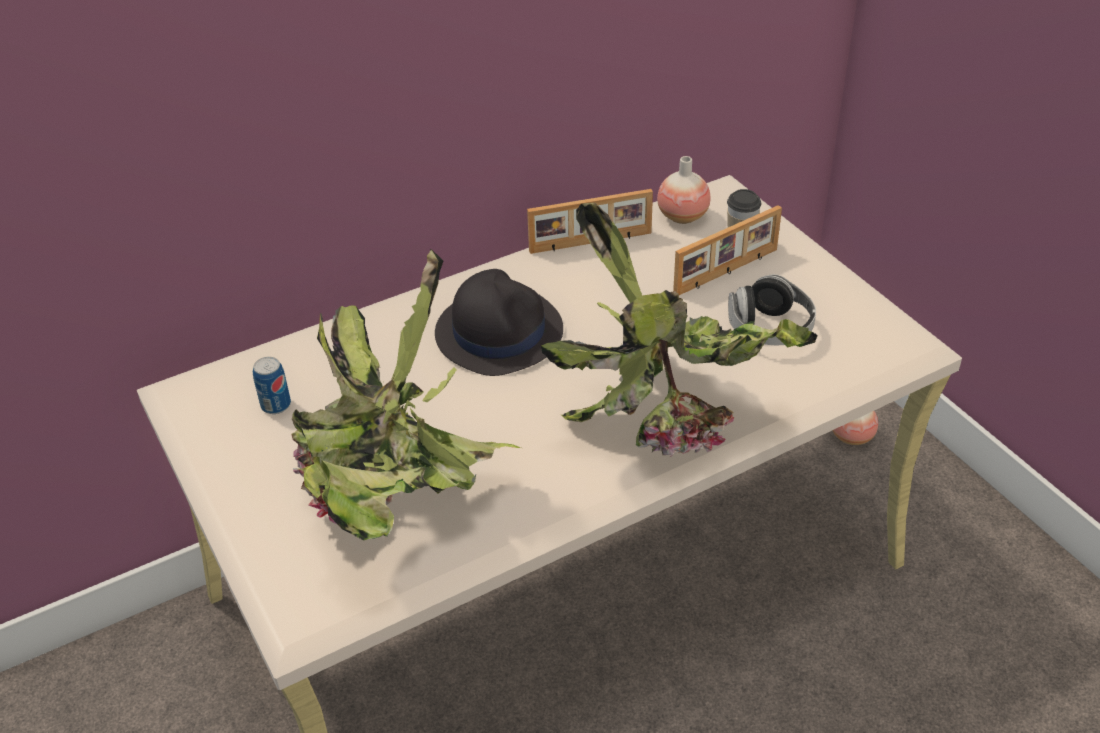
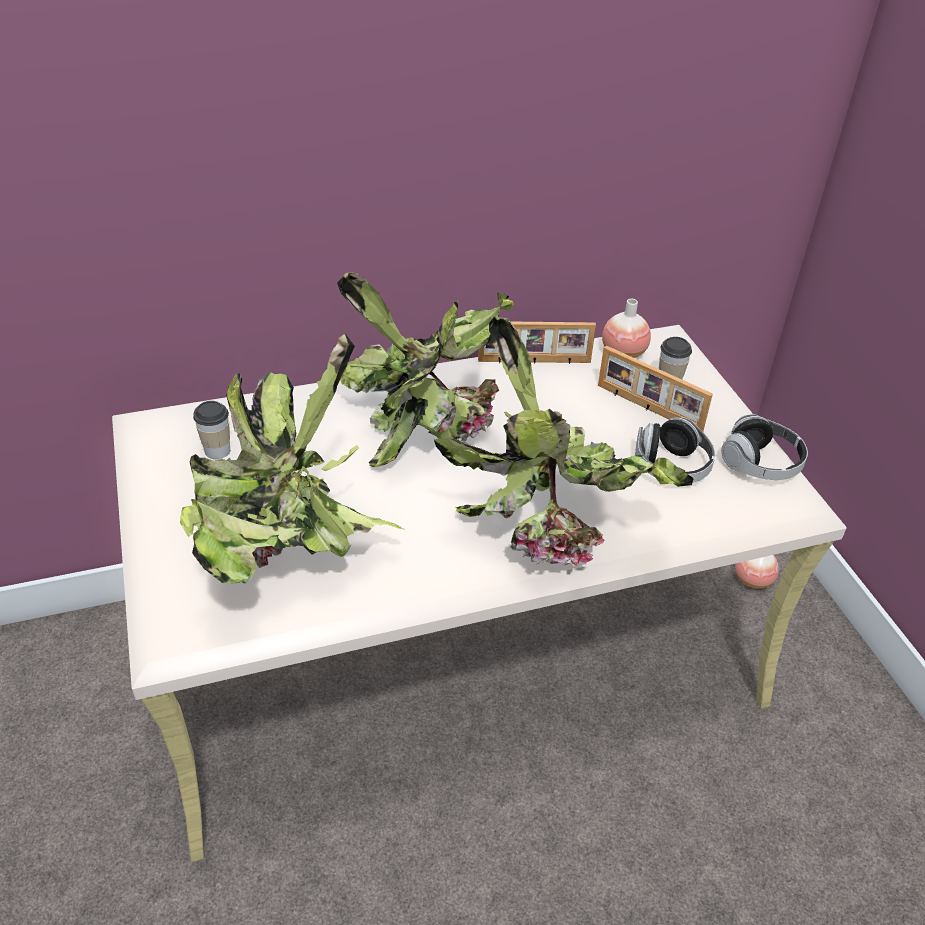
camera: 10 degrees right, 0 degrees up
can [253,357,291,414] -> cup [193,401,230,459]
black hat [435,269,563,376] -> potted plant [337,273,514,468]
picture frame [673,205,782,295] -> picture frame turned 60 degrees clockwise [598,345,713,431]
none -> headphones [721,414,808,480]

